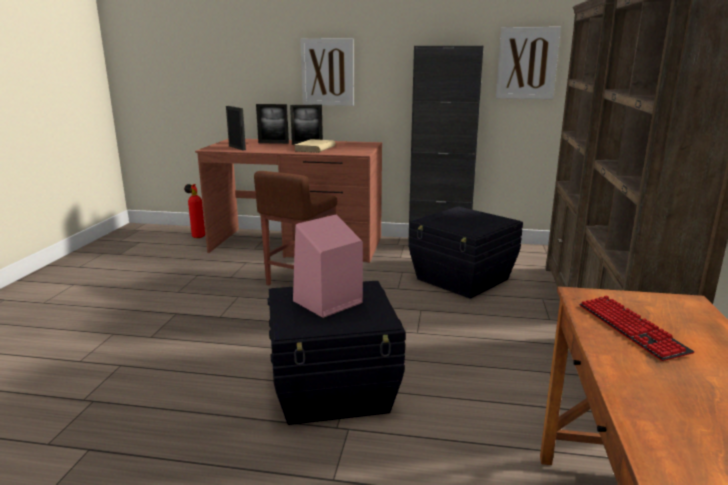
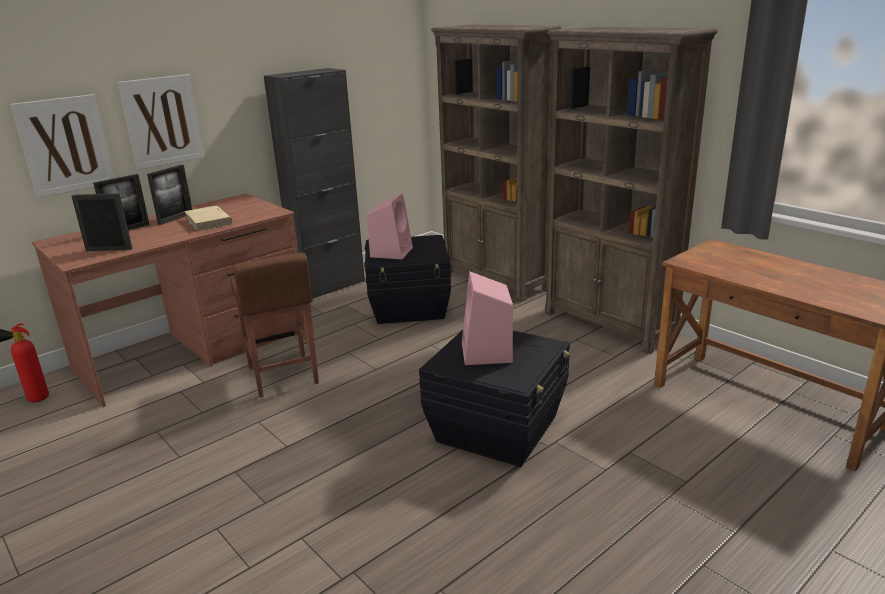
camera: 50 degrees left, 5 degrees up
picture [496,27,561,99] -> picture moved to [10,94,114,198]
keyboard [579,295,694,361] -> none
none -> pink speaker [367,193,413,259]

